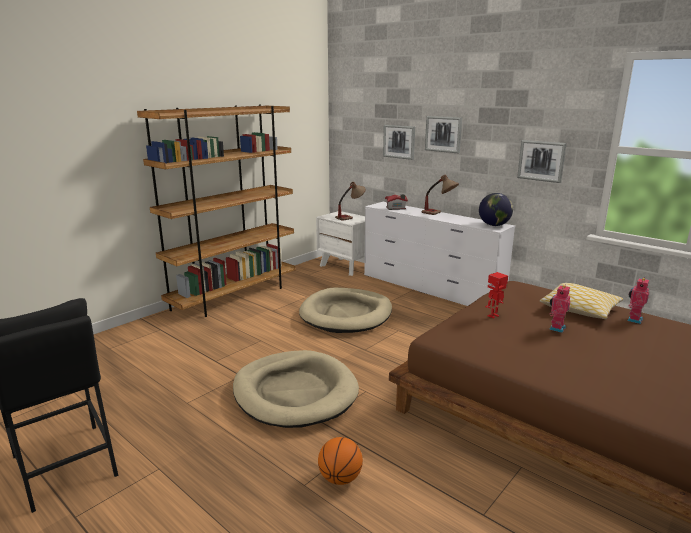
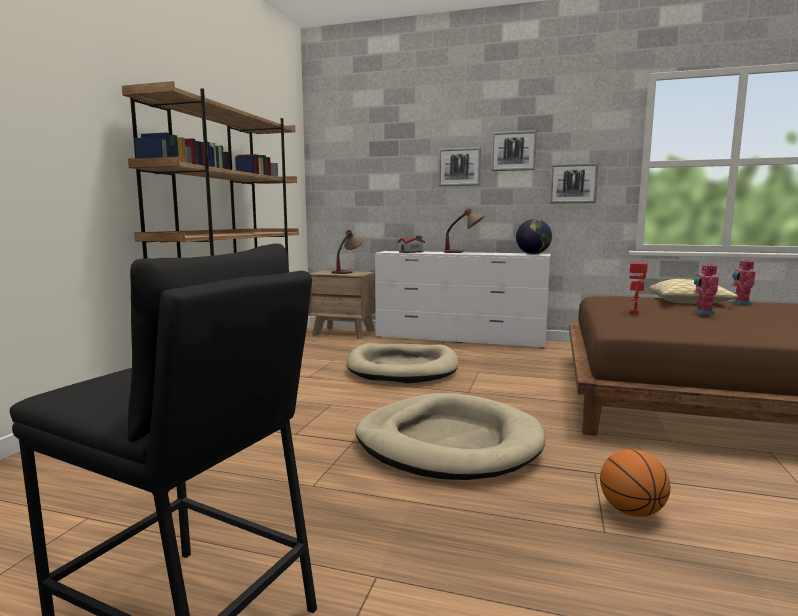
camera: 25 degrees left, 10 degrees down
white nightstand [316,211,365,276] -> brown nightstand [308,270,375,339]
picture [383,125,415,160] -> picture moved to [491,130,537,171]

